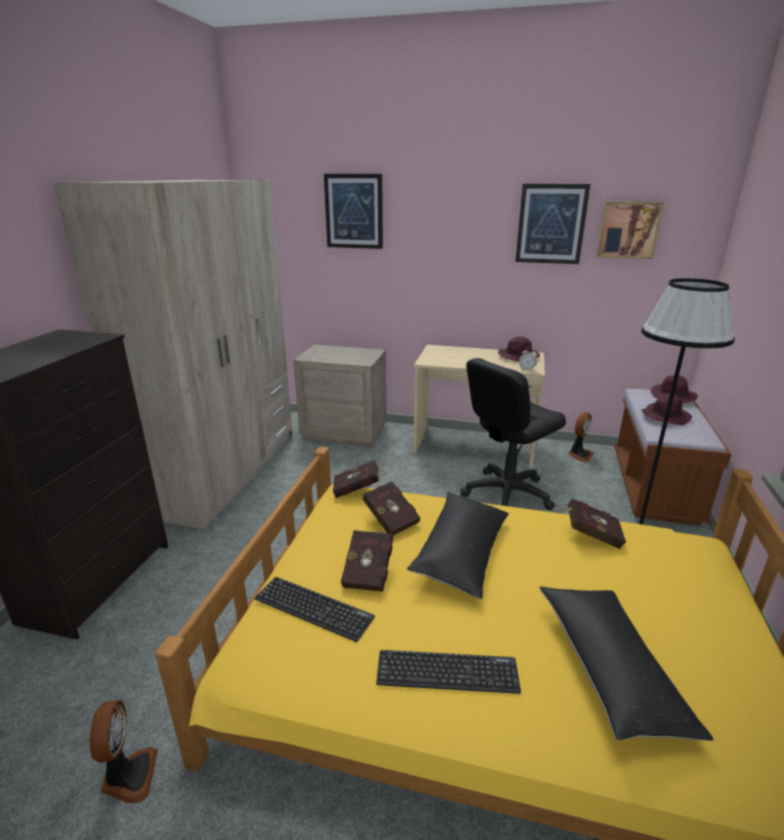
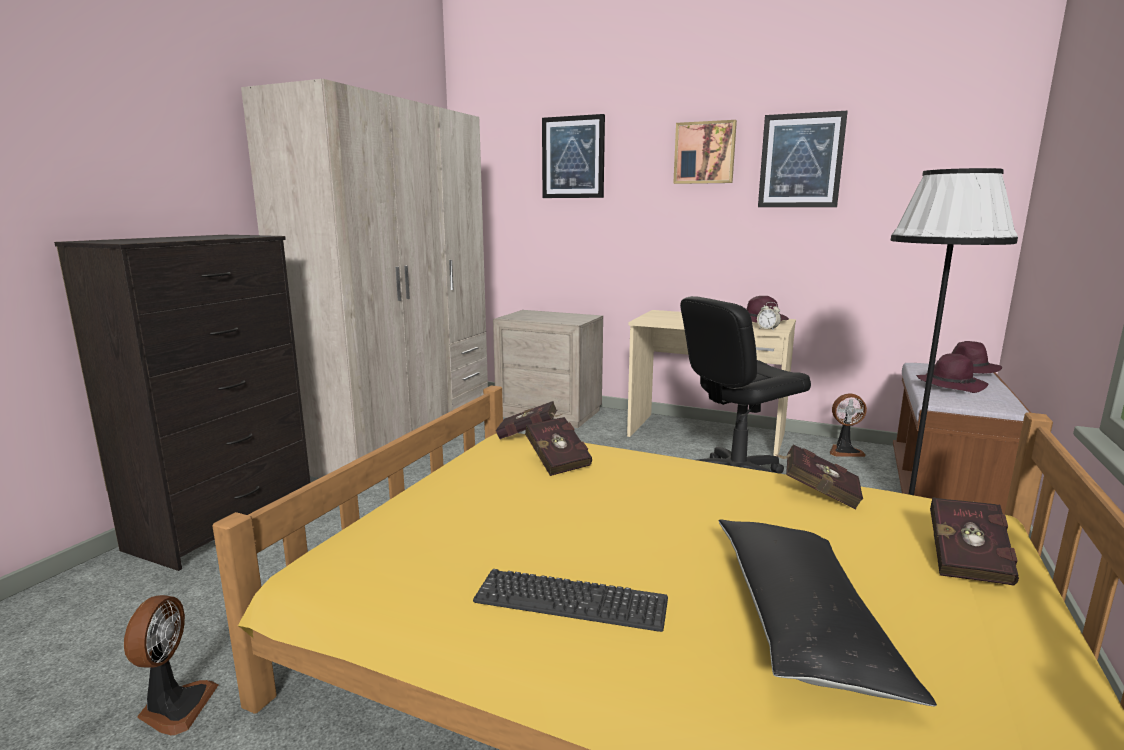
camera: 10 degrees right, 10 degrees down
keyboard [255,577,375,642] -> none
red book [341,530,393,592] -> red book moved to [930,497,1019,586]
black pillow [407,492,509,599] -> none
fan [568,412,594,462] -> fan turned 45 degrees clockwise [830,393,867,457]
picture [597,202,664,259] -> picture moved to [673,120,737,184]

